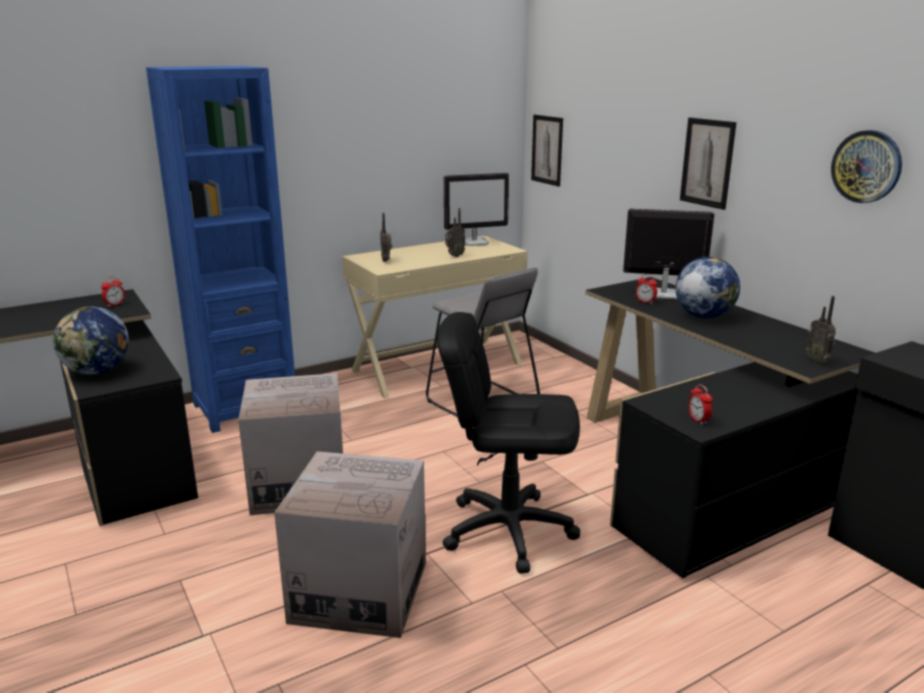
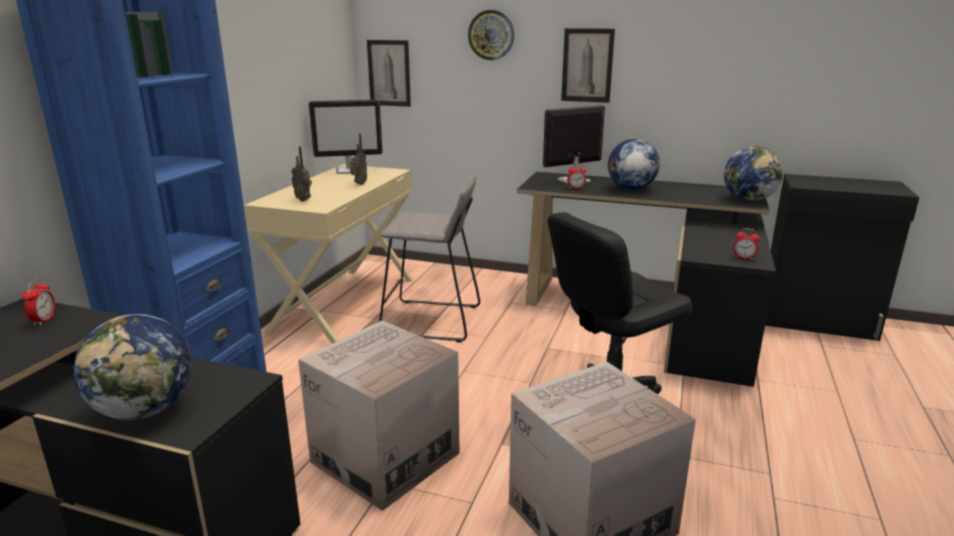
camera: 40 degrees left, 0 degrees up
monitor [444,173,509,246] -> monitor turned 45 degrees clockwise [309,100,383,174]
radio [806,296,836,364] -> globe [724,146,783,201]
wall clock [831,130,902,203] -> wall clock moved to [468,10,514,60]

